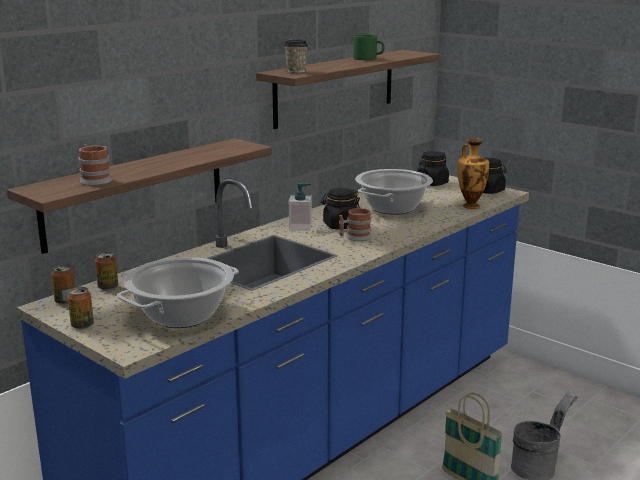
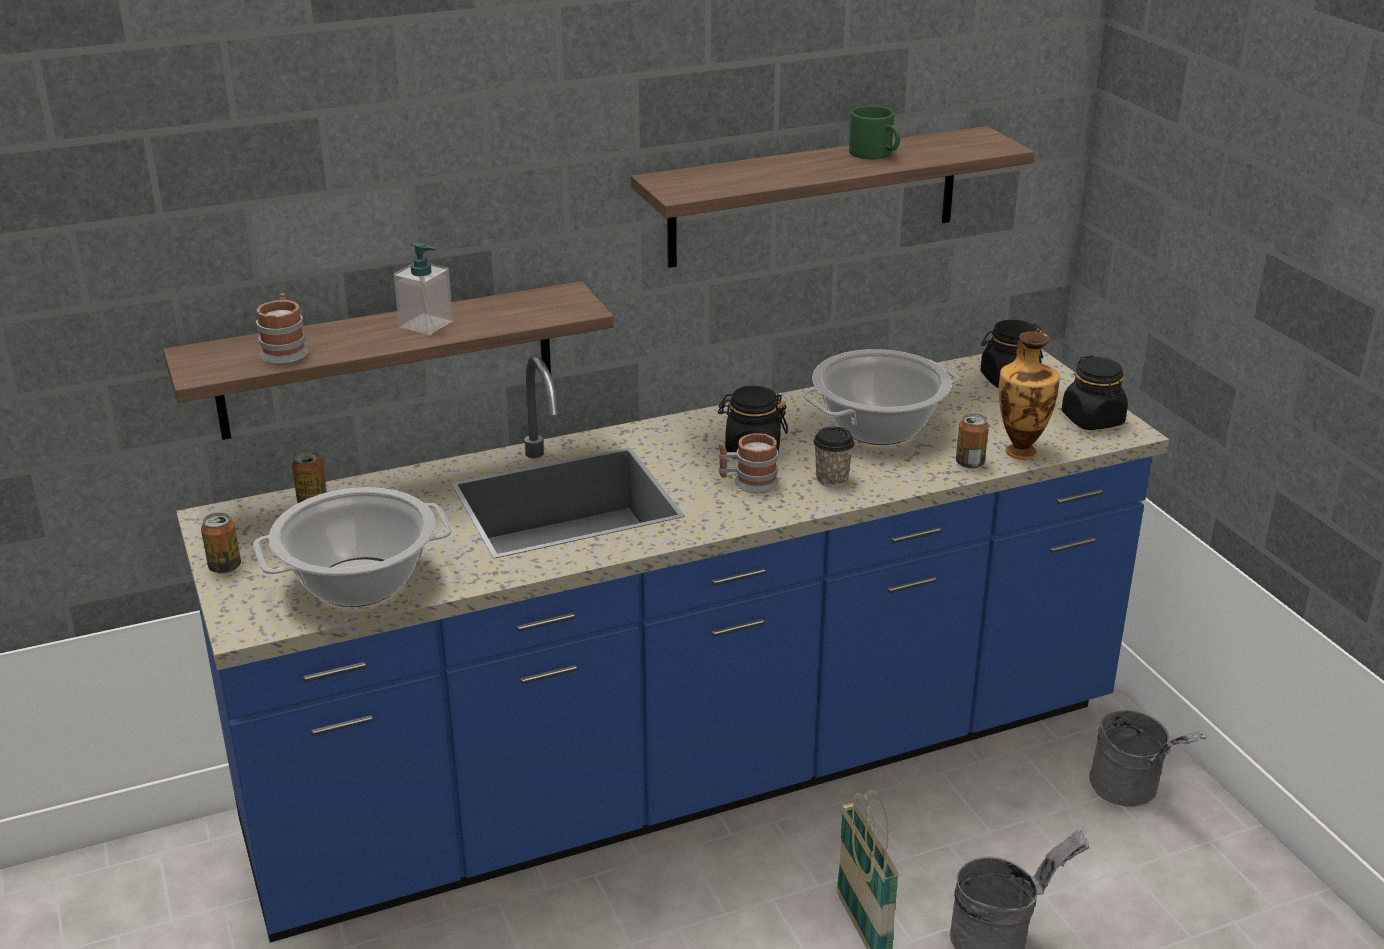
camera: 25 degrees right, 10 degrees up
can [52,265,75,305] -> can moved to [956,414,989,469]
cup [284,39,308,73] -> cup moved to [813,426,855,487]
soap dispenser [289,183,312,231] -> soap dispenser moved to [394,241,453,335]
none -> grey bucket [1089,710,1207,807]

